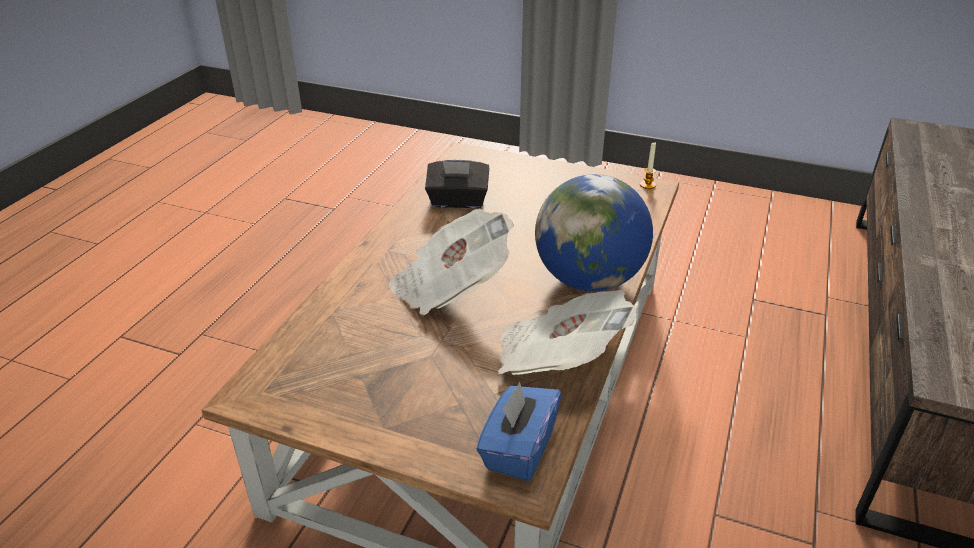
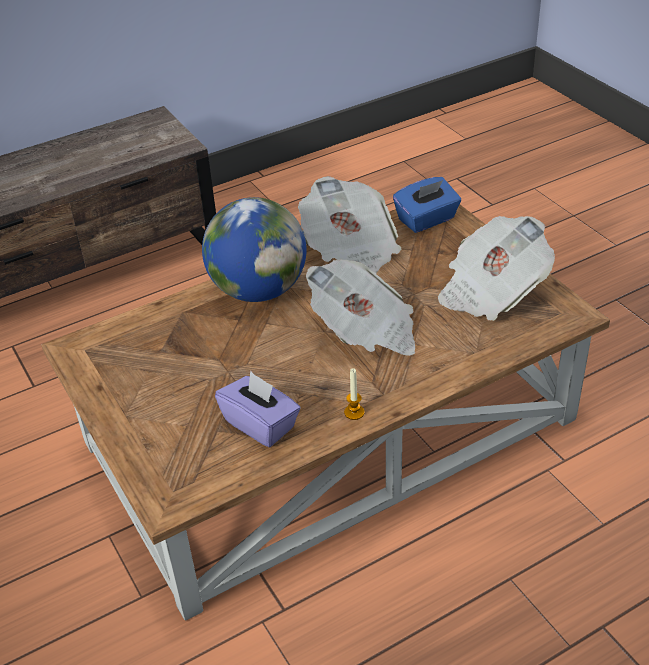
camera: 140 degrees left, 5 degrees up
black tissue box [425,160,489,208] -> purple tissue box [215,371,301,447]
candle [640,143,656,189] -> candle moved to [344,368,364,420]
none -> newspaper [438,216,555,321]

